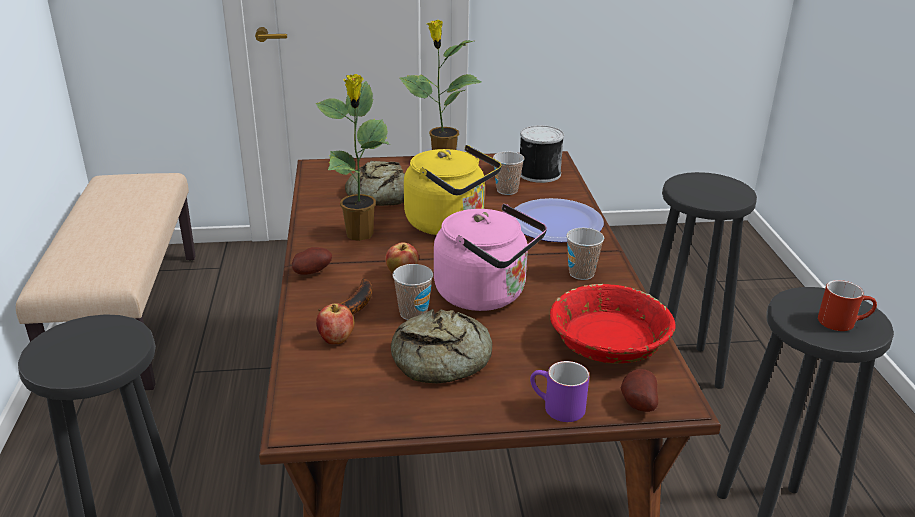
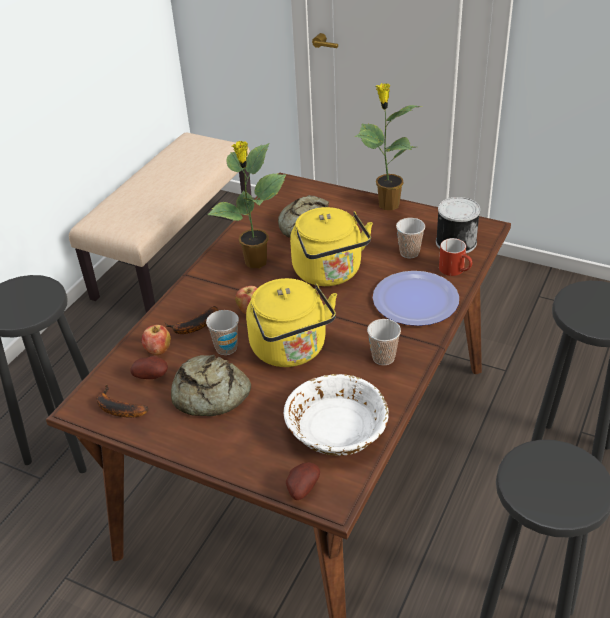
camera: 35 degrees right, 10 degrees up
potato [292,247,332,275] -> potato moved to [130,356,168,379]
pink kettle [434,204,547,311] -> yellow kettle [246,278,337,367]
purple mug [530,361,589,422] -> none
red bowl [550,284,676,364] -> white bowl [284,374,389,456]
red mug [818,280,877,331] -> red mug moved to [439,238,472,276]
none -> banana [97,385,148,418]

